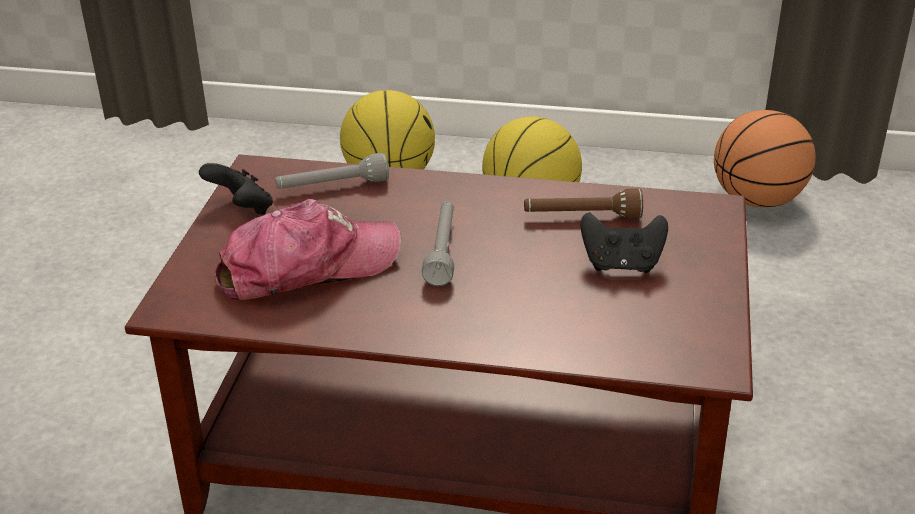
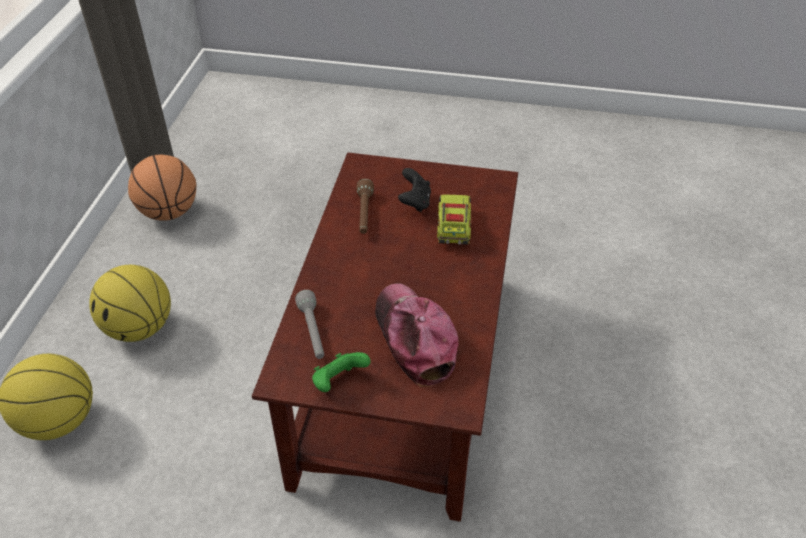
camera: 90 degrees left, 10 degrees up
black game controller [199,163,273,215] -> green game controller [312,352,371,392]
grey flashlight [422,201,454,286] -> none
none -> toy truck [437,194,471,245]

